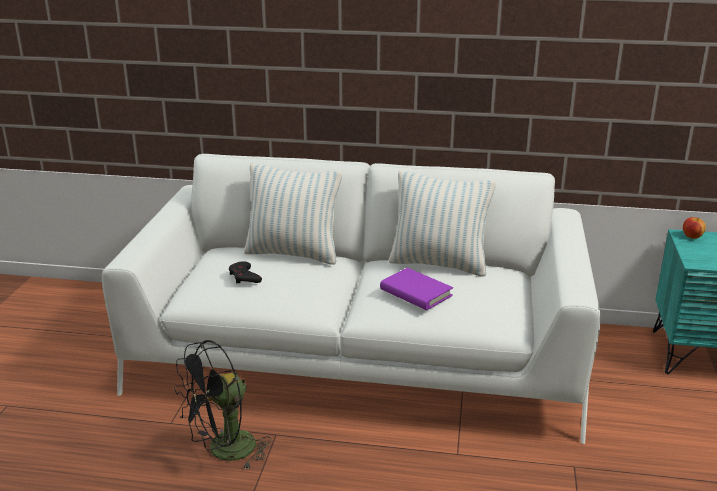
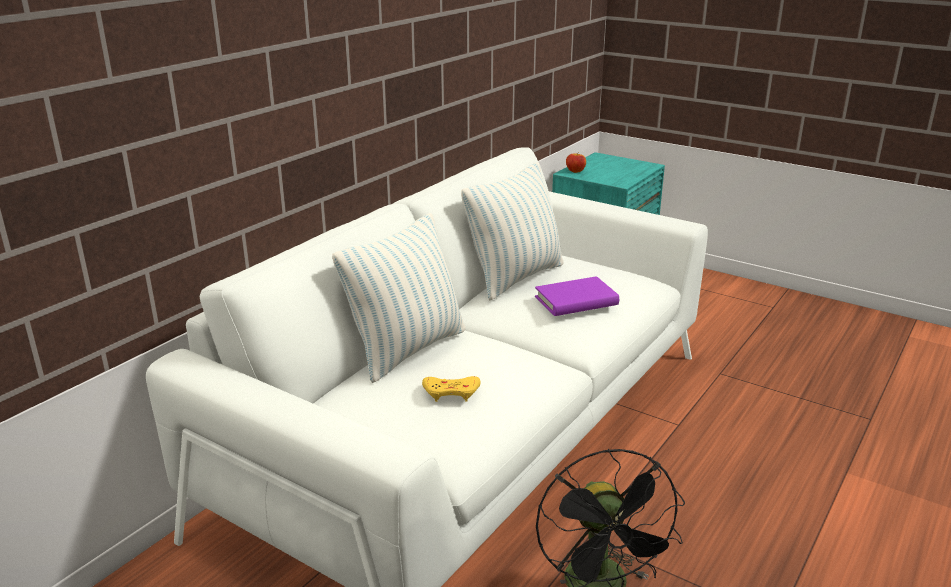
camera: 65 degrees left, 0 degrees up
black game controller [229,261,262,284] -> yellow game controller [422,376,481,402]

